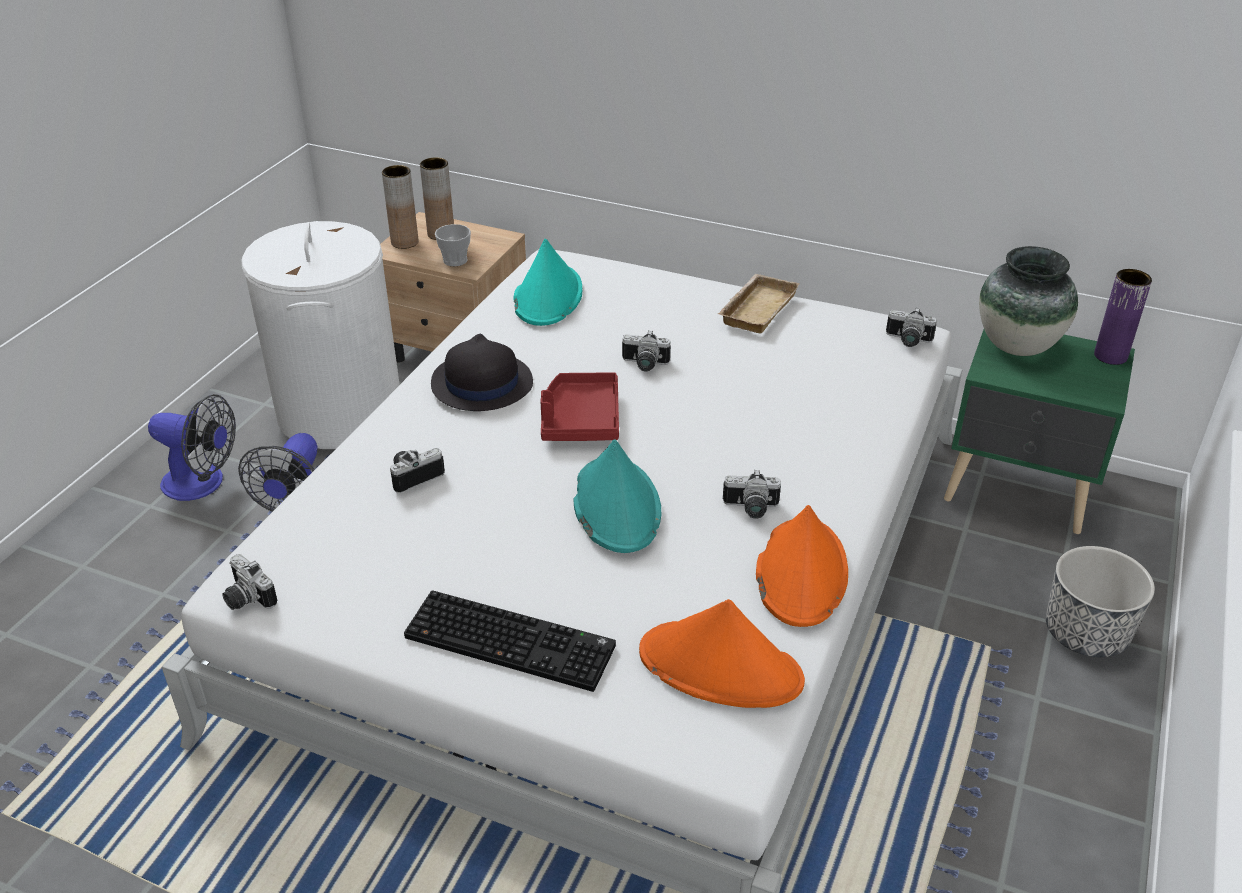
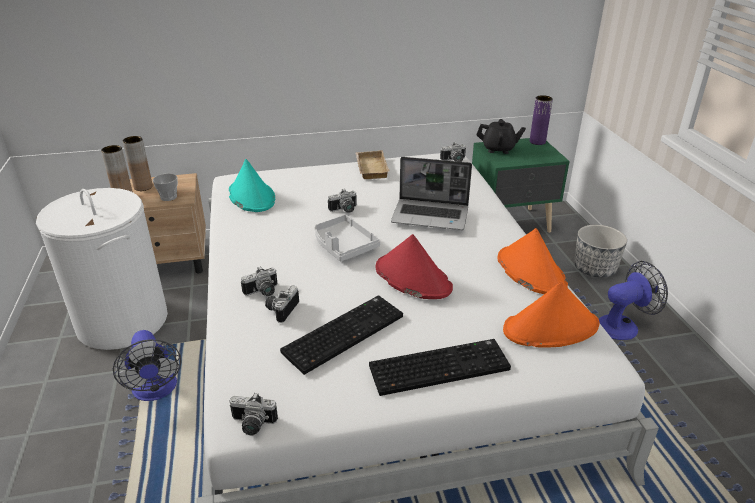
camera: 35 degrees left, 5 degrees down
fan [148,394,236,501] -> fan moved to [599,261,668,340]
black hat [431,334,533,411] -> none
red tray [540,372,619,441] -> grey tray [315,215,380,261]
turquoise hat [573,439,661,553] -> red hat [376,234,453,299]
camera [723,470,781,519] -> camera moved to [241,266,277,296]
vase [979,246,1078,356] -> black teapot [477,119,526,154]
none -> keyboard [280,295,403,375]
none -> laptop [391,157,472,230]

